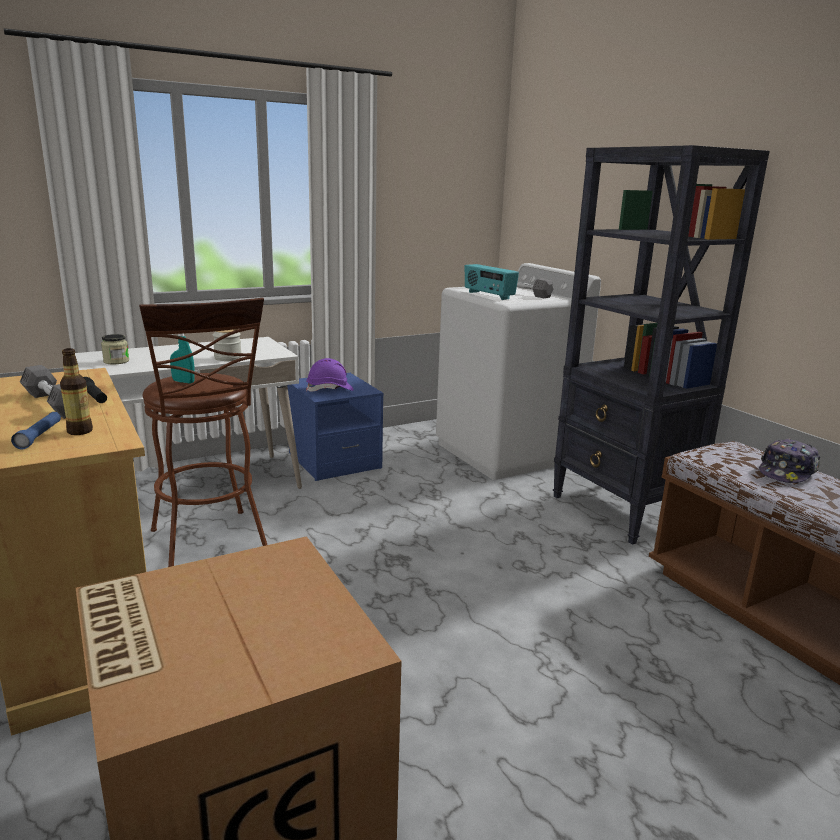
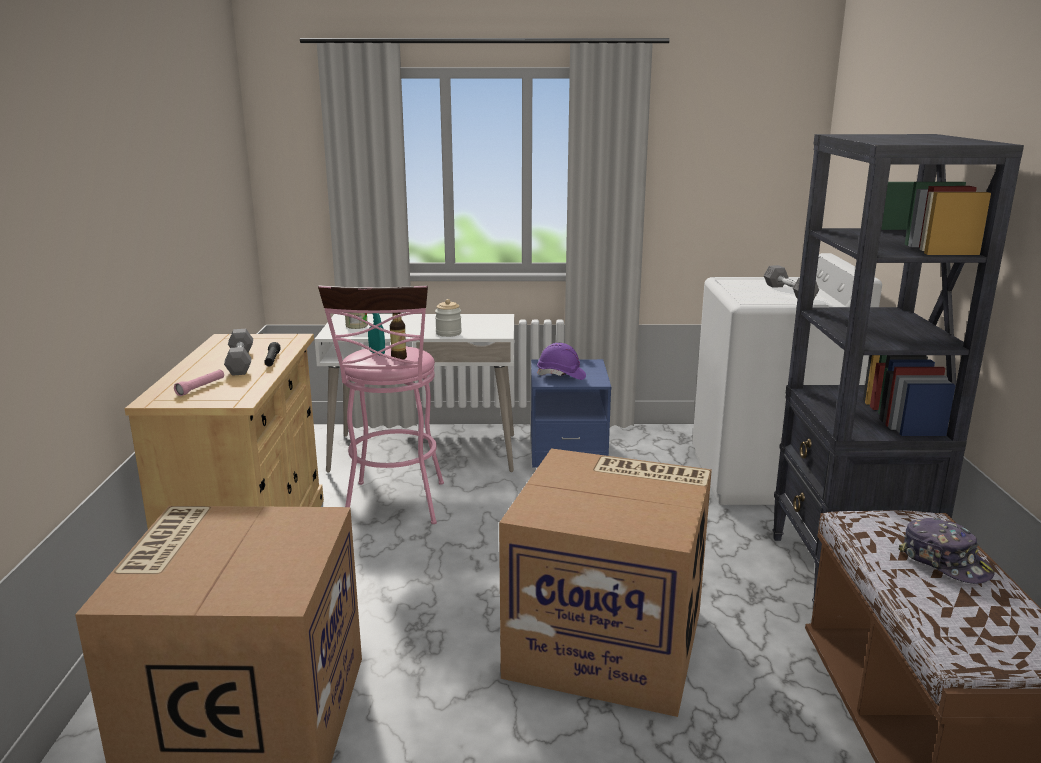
camera: 30 degrees right, 0 degrees up
blue flashlight [11,412,61,450] -> pink flashlight [174,369,224,396]
bottle [60,348,93,435] -> bottle moved to [390,313,407,360]
brown stool [139,298,267,567] -> pink stool [318,285,444,524]
radio [465,264,519,300] -> none
cap [759,438,820,483] -> cap turned 105 degrees counterclockwise [898,518,995,584]
none -> cardboard box [499,448,712,717]

